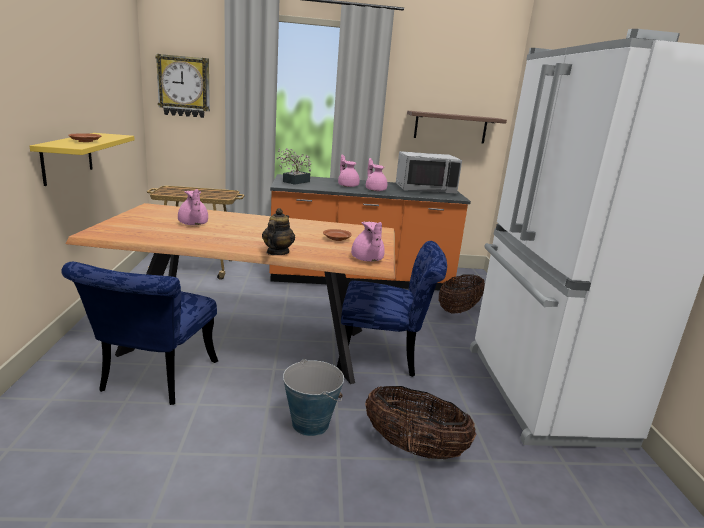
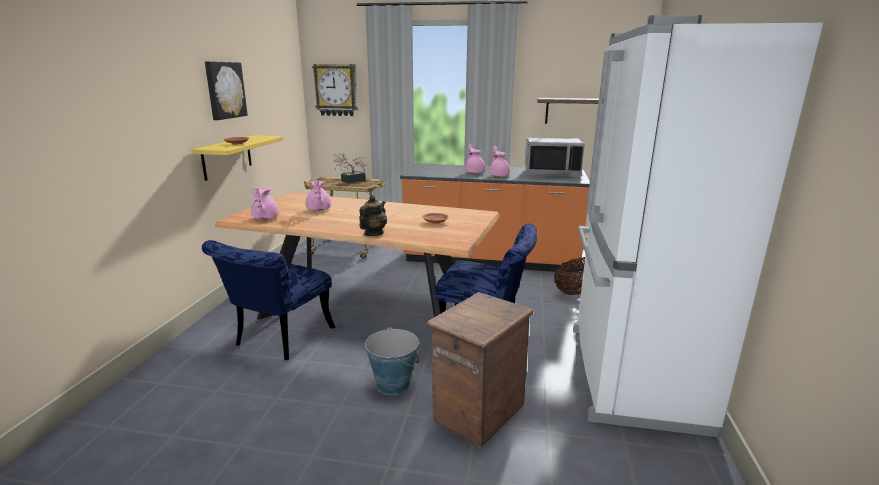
camera: 15 degrees right, 0 degrees up
potted plant [277,148,311,185] -> potted plant moved to [334,153,367,183]
pink teapot [351,221,385,262] -> pink teapot moved to [251,187,279,219]
basket [365,386,476,459] -> crate [426,292,534,448]
none -> picture [205,61,248,120]

